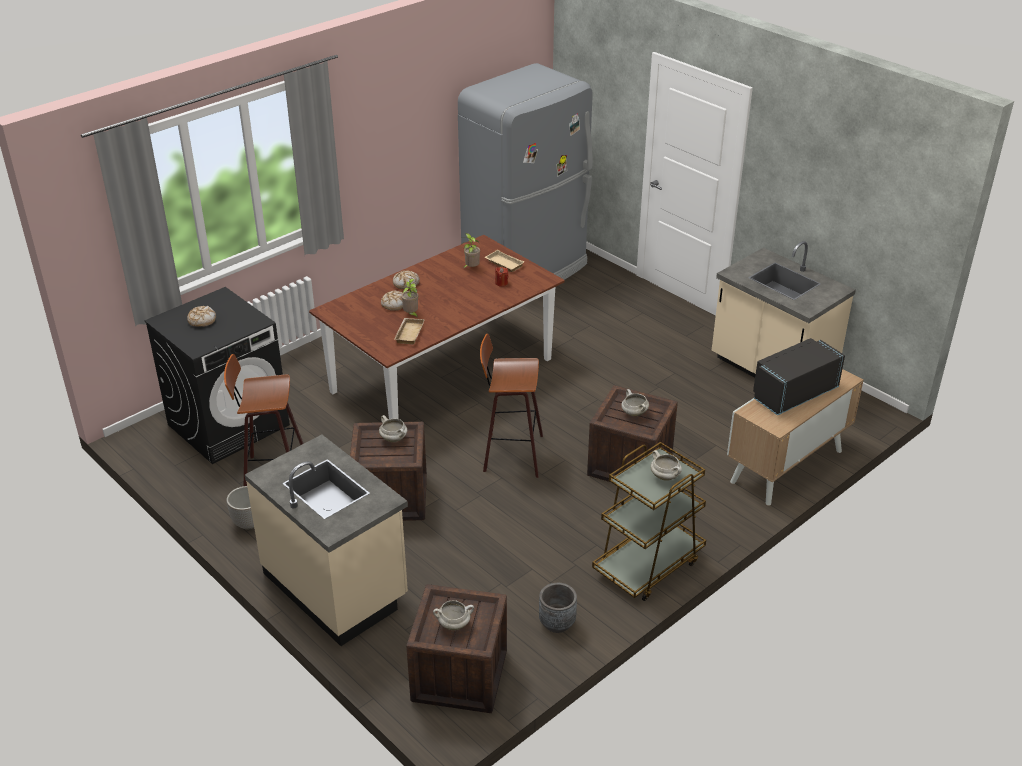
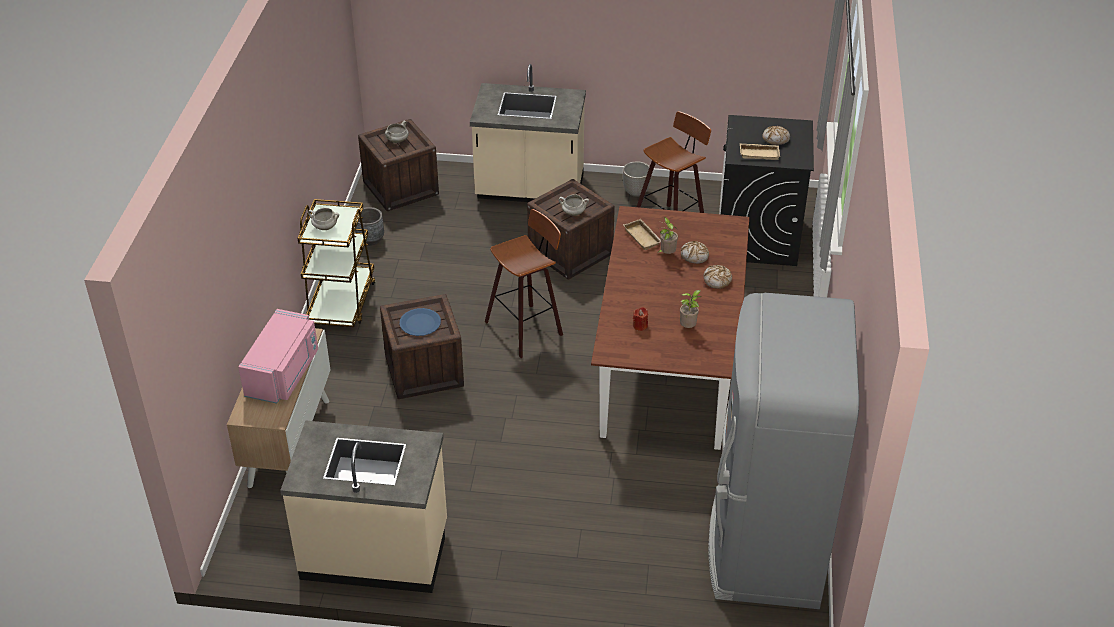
camera: 140 degrees right, 5 degrees up
beige tray [484,250,525,272] -> beige tray moved to [740,143,780,160]
white cooking pot [621,389,649,416] -> blue plate [400,308,441,336]
black microwave [753,338,845,415] -> pink microwave [238,309,318,404]

